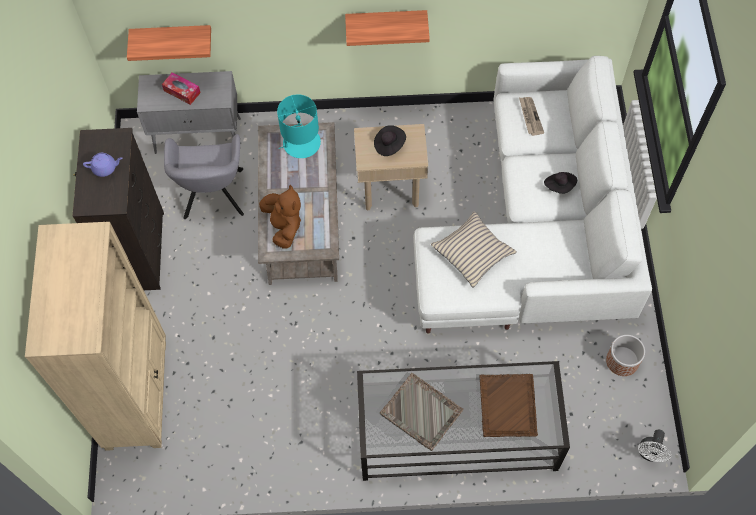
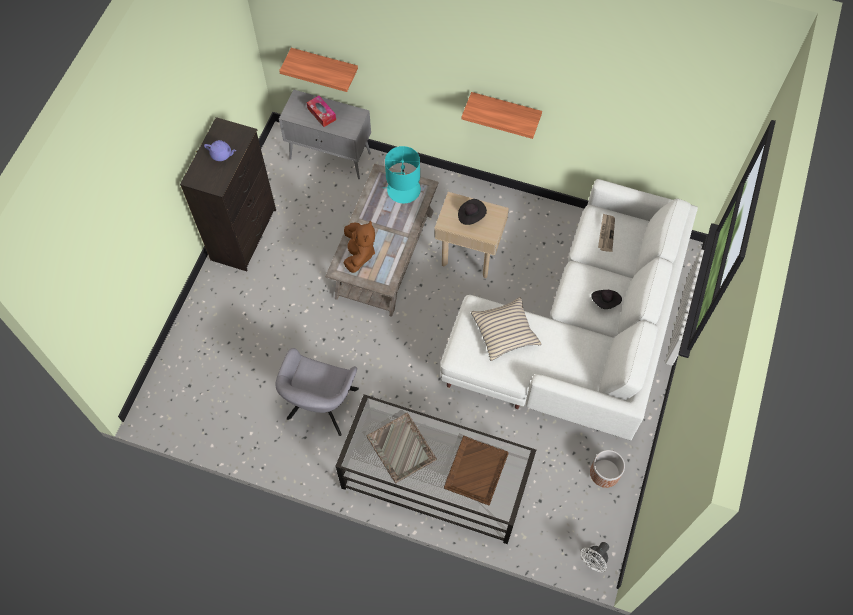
camera: 20 degrees right, 0 degrees up
beige bookcase [25,222,166,451] -> none
grey armchair [164,134,244,219] -> grey armchair moved to [275,348,359,436]

